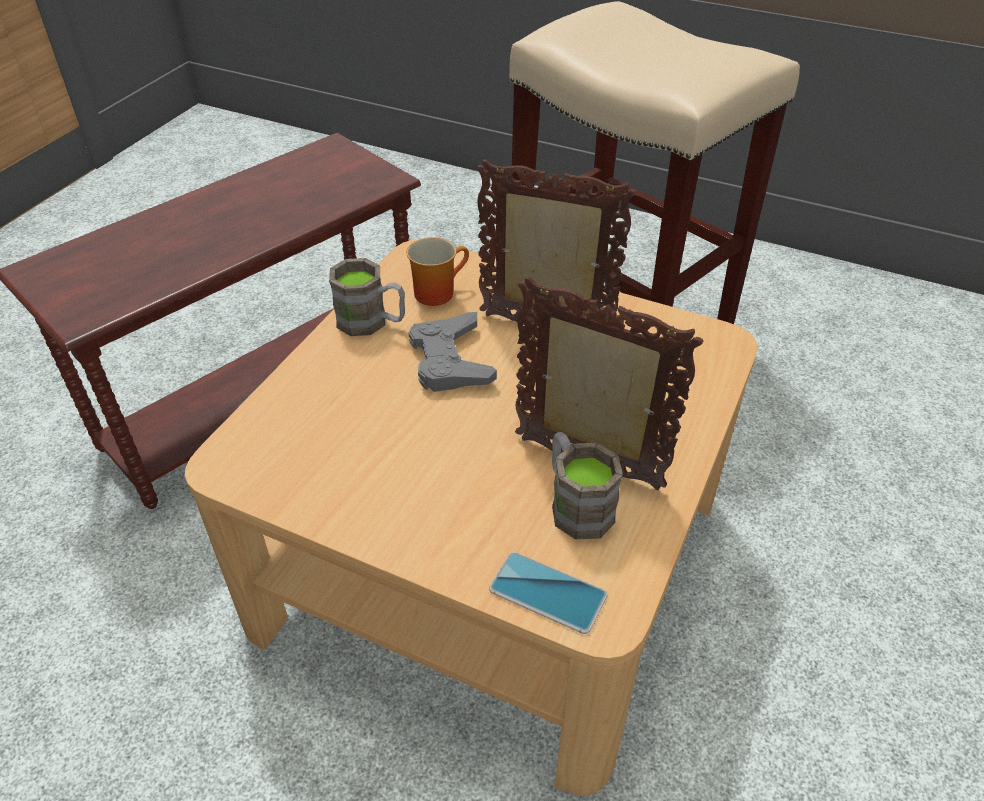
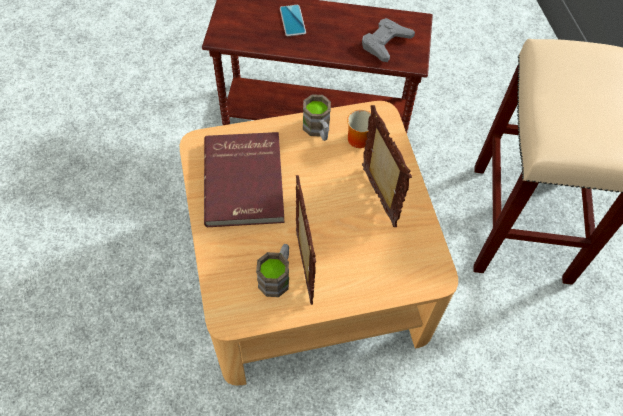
camera: 50 degrees right, 15 degrees up
grey game controller [409,312,497,392] -> grey game controller moved to [362,18,415,62]
phone [489,552,607,634] -> phone moved to [280,5,306,36]
none -> red book [204,132,284,227]

